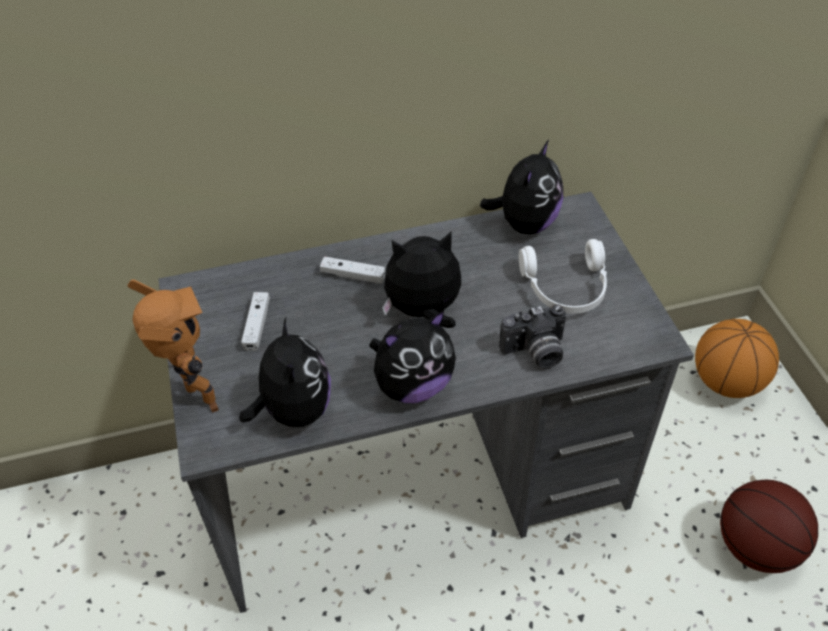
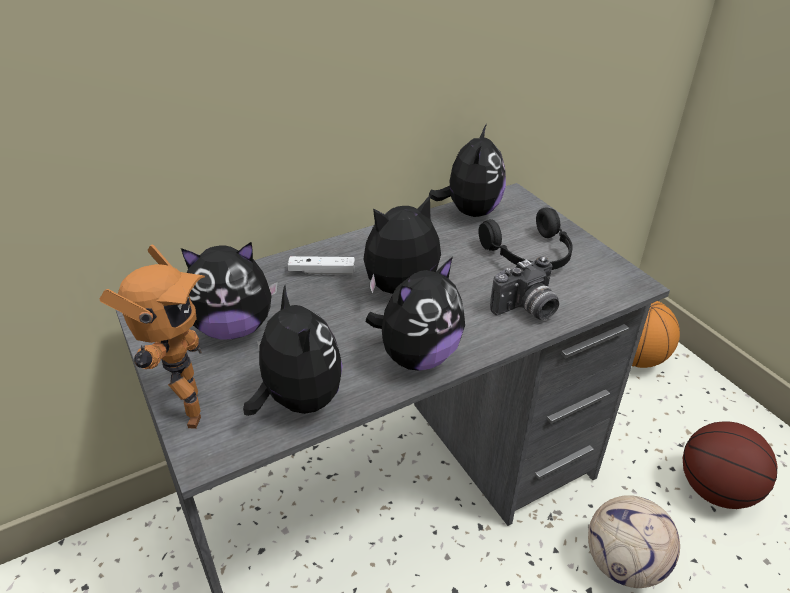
camera: 15 degrees left, 10 degrees down
toy robot [128,279,219,413] -> toy robot turned 45 degrees clockwise [100,245,205,429]
white game controller [241,292,270,351] -> plush toy [181,242,278,339]
white headphones [519,239,607,314] -> black headphones [479,208,573,270]
none -> football [588,495,680,588]

